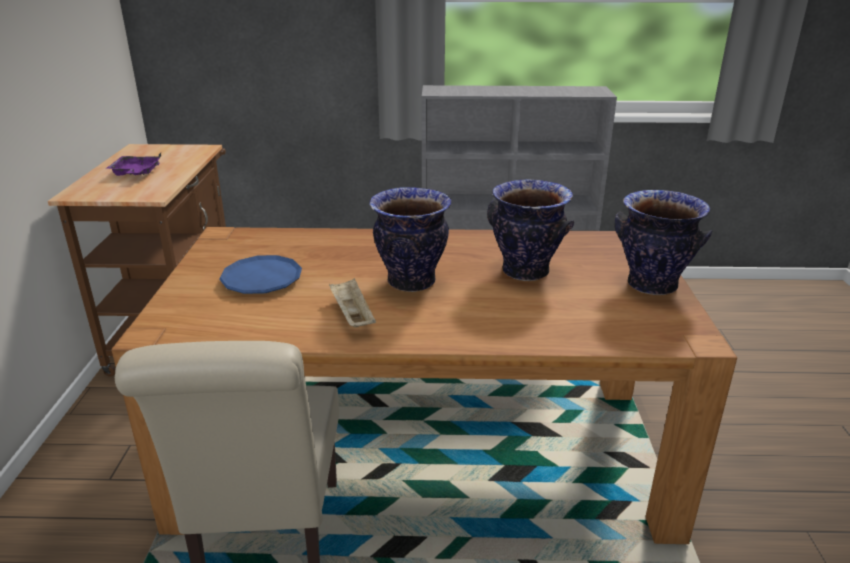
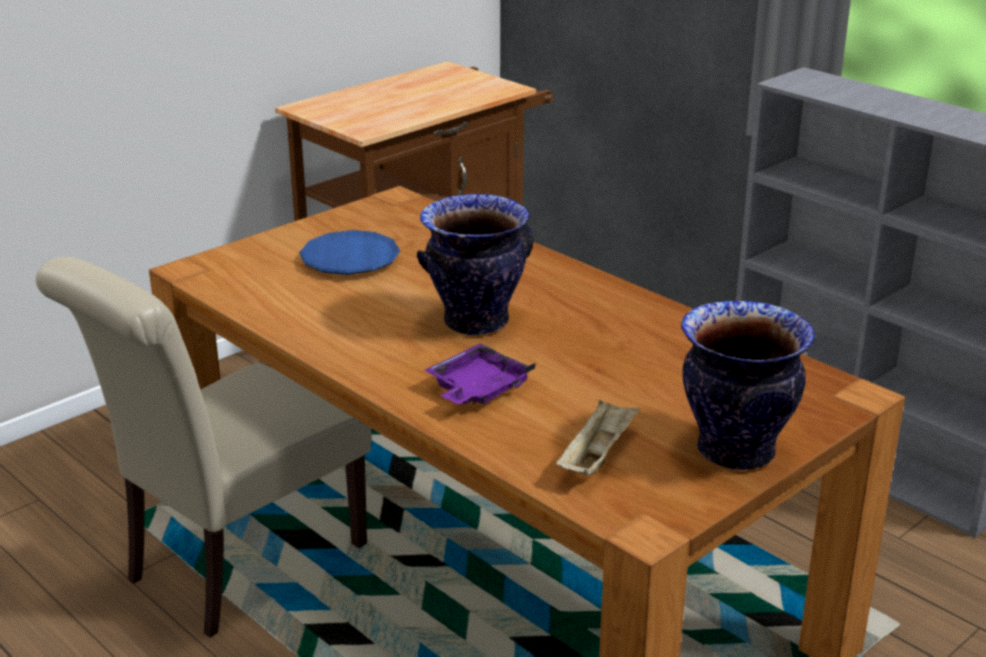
camera: 45 degrees right, 0 degrees up
purple tray [106,153,161,176] -> purple tray moved to [424,343,535,404]
beige tray [329,278,376,327] -> beige tray moved to [556,399,641,475]
vase [487,179,574,281] -> none

